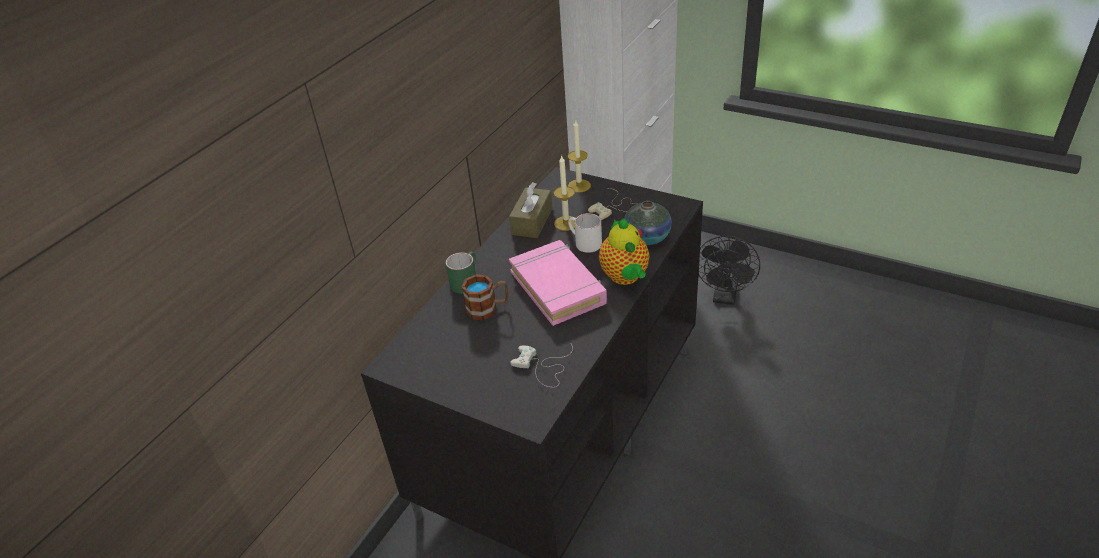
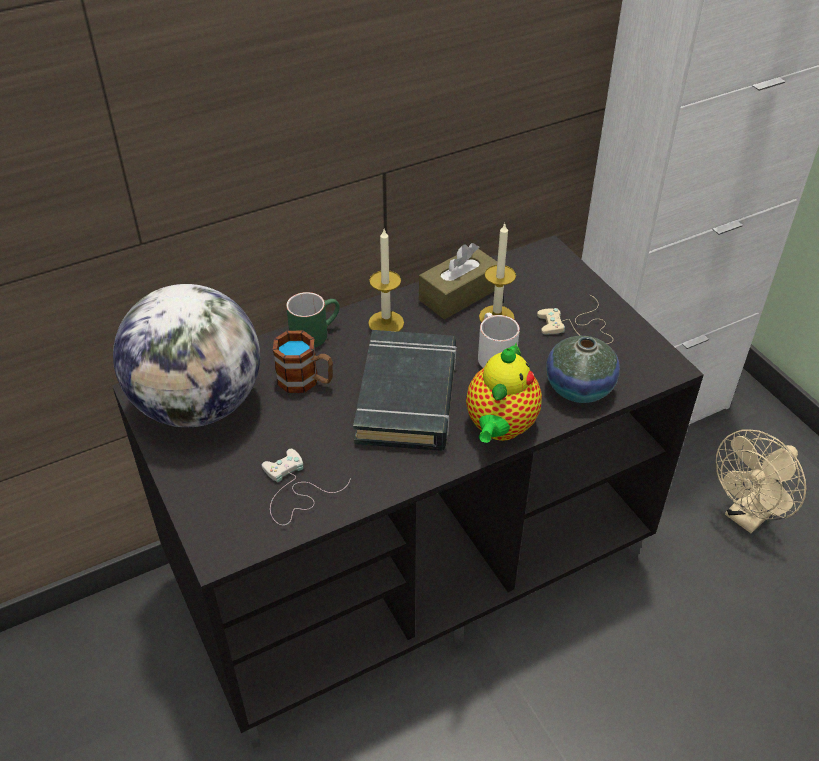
camera: 30 degrees right, 5 degrees up
pink book [509,240,607,326] -> black book [353,330,456,451]
candle [568,120,591,193] -> candle moved to [368,229,404,332]
black fan [699,236,760,305] -> beige fan [716,430,806,533]
none -> globe [113,284,260,427]

